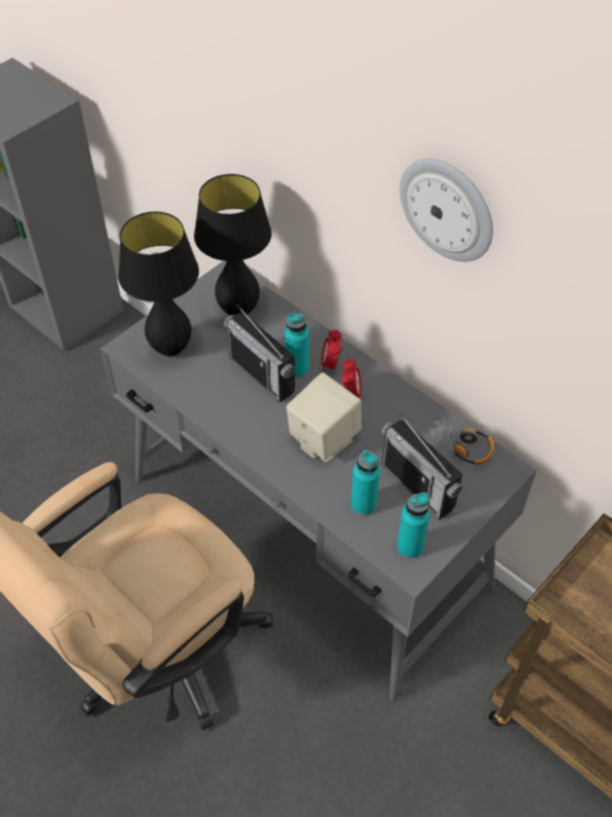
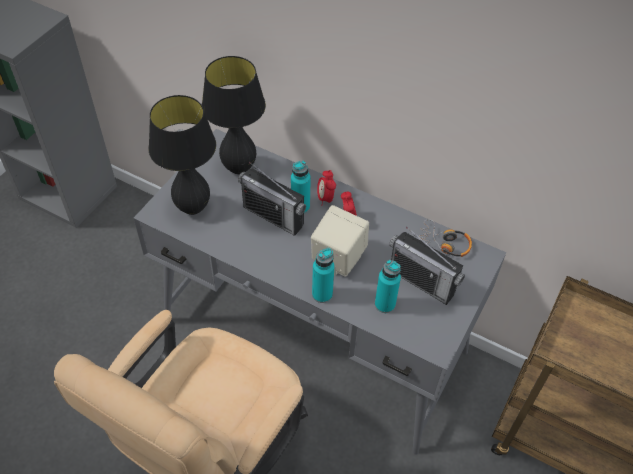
camera: 15 degrees left, 0 degrees up
turquoise bottle [397,492,430,559] -> turquoise bottle moved to [312,248,335,303]
wall clock [400,159,493,262] -> none

